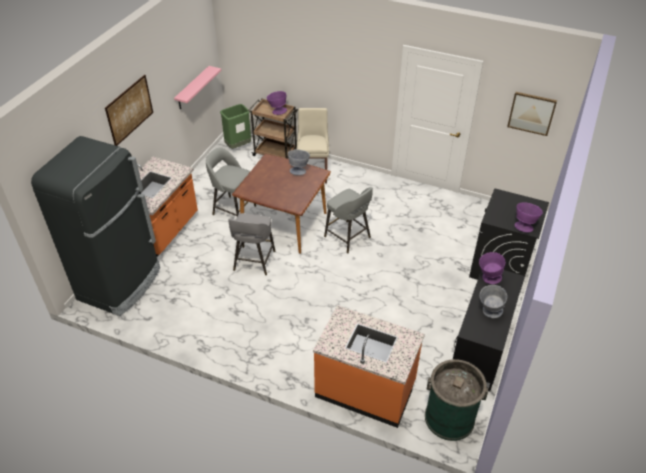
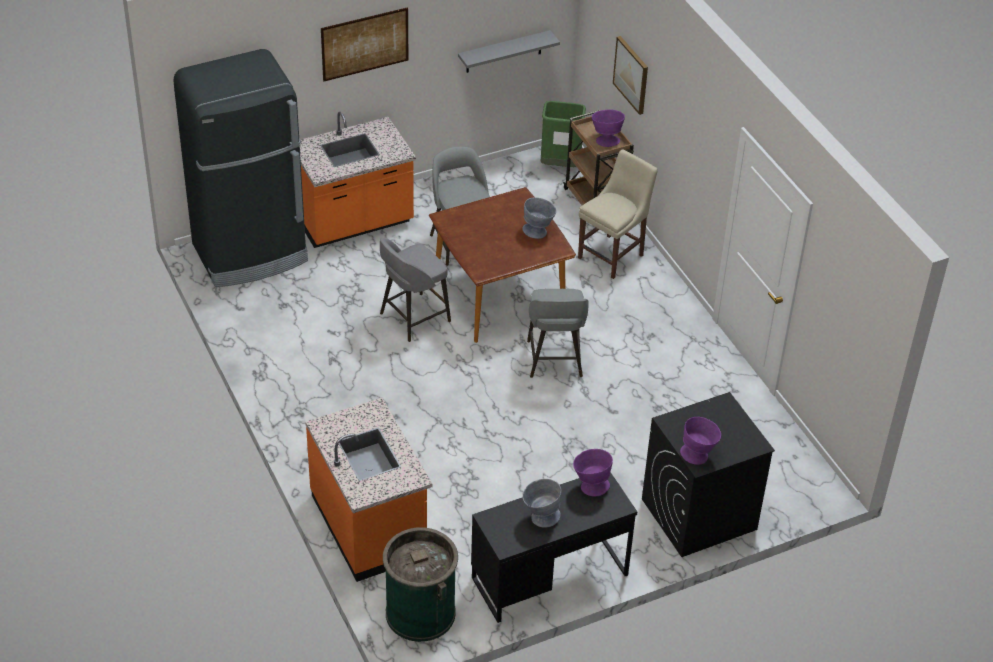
camera: 40 degrees right, 0 degrees up
pink shelf [174,66,221,110] -> grey shelf [458,30,560,73]
picture [507,92,557,136] -> picture moved to [613,36,648,115]

